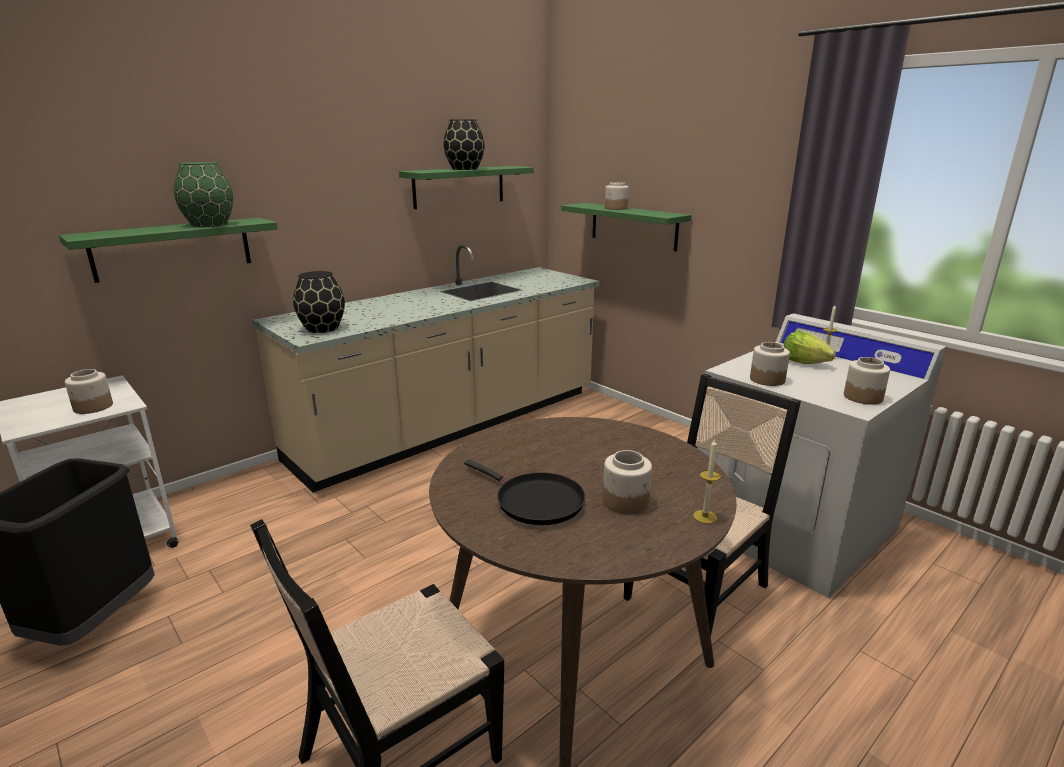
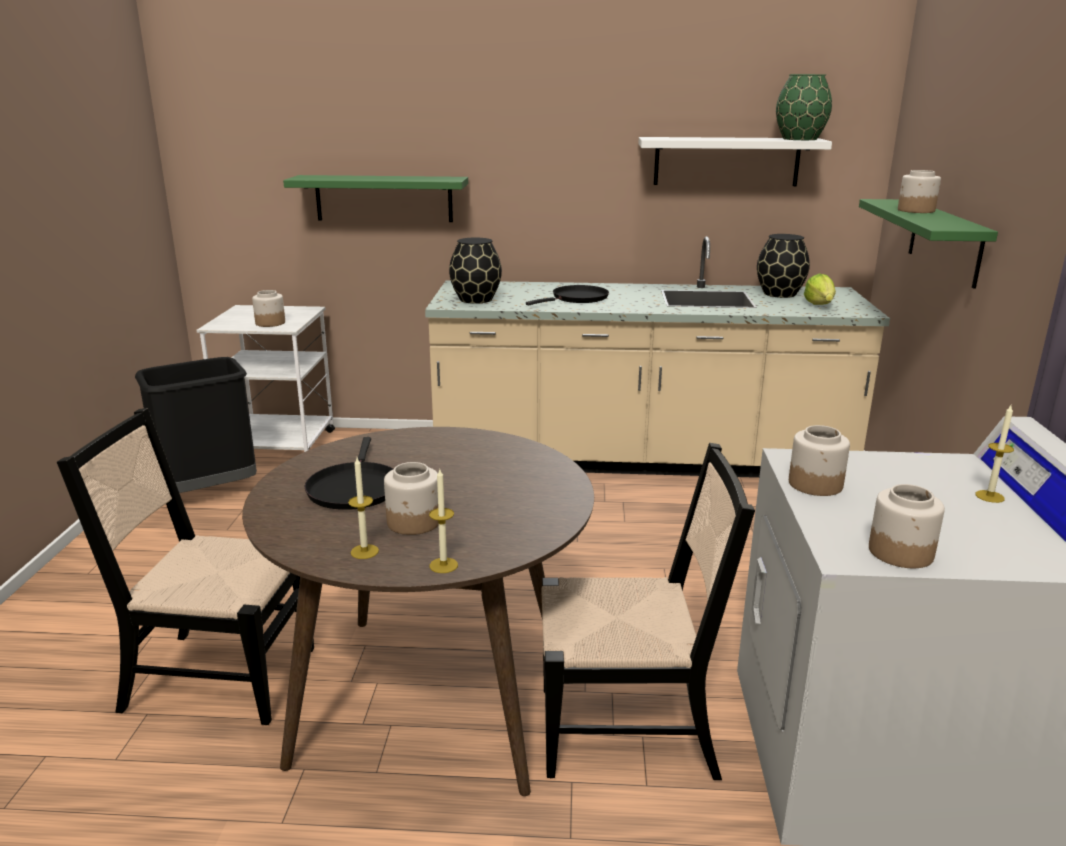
camera: 45 degrees right, 0 degrees up
green vase [174,162,233,227] -> green vase moved to [776,74,832,140]
green shelf [399,166,534,209] -> white shelf [638,137,832,186]
black vase [444,119,484,170] -> black vase moved to [757,234,810,298]
lettuce [783,331,836,364] -> lettuce moved to [804,273,836,305]
none -> candle [348,458,379,559]
none -> black frying pan [526,285,609,305]

